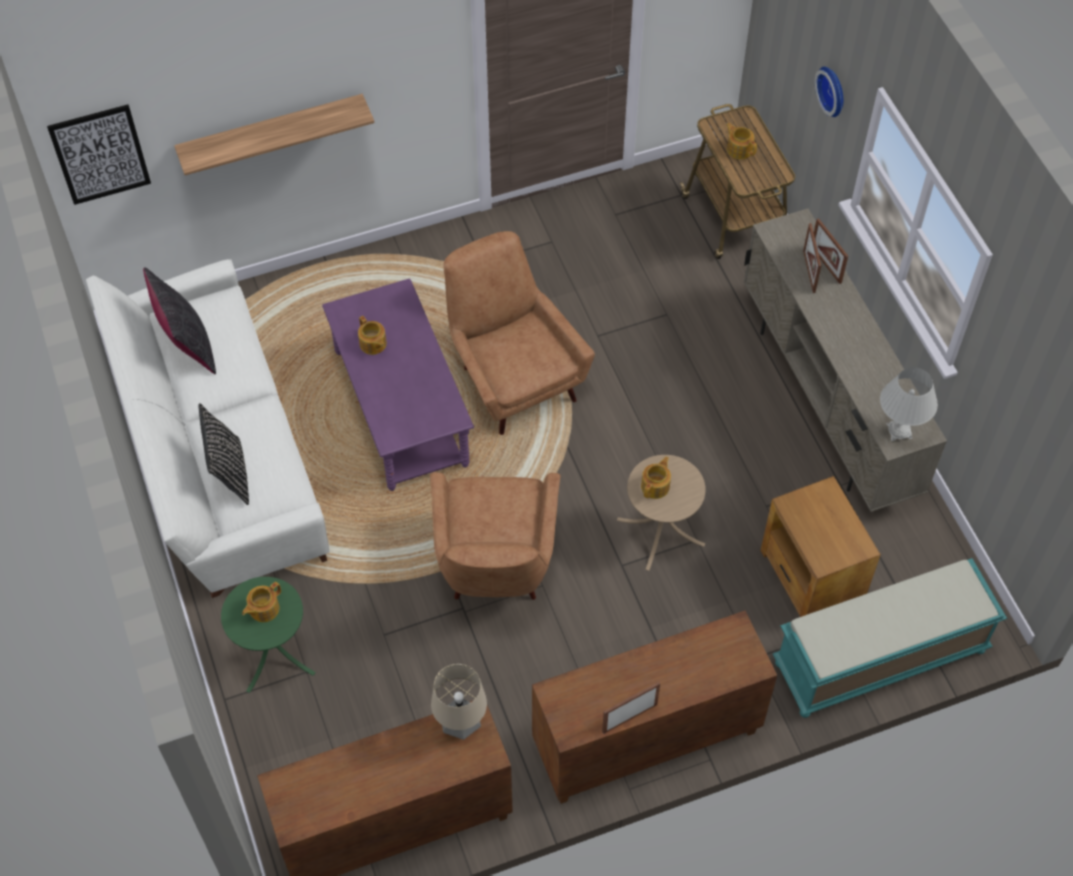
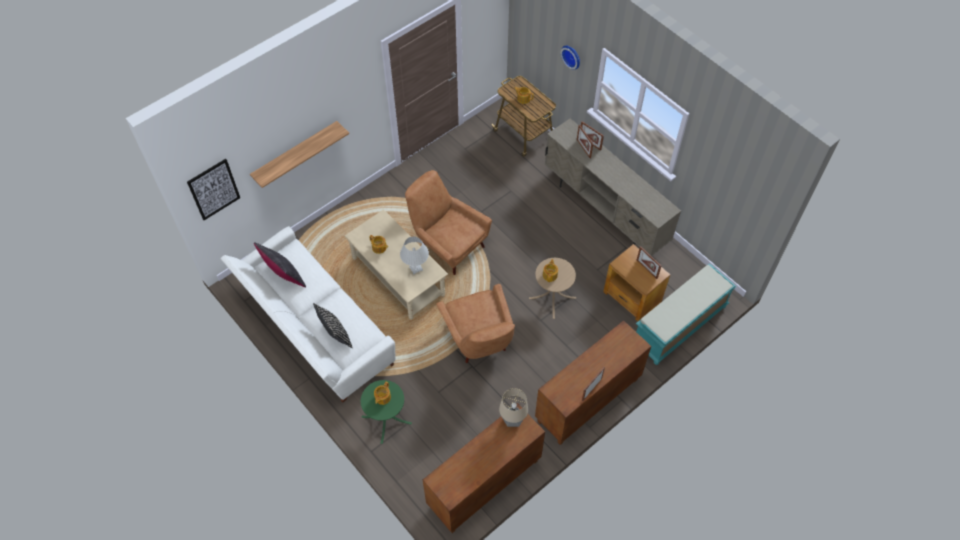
camera: 20 degrees left, 0 degrees up
purple coffee table [322,279,474,491] -> beige coffee table [345,210,448,320]
white table lamp [880,367,938,441] -> white table lamp moved to [400,236,429,275]
none -> picture frame [637,247,661,279]

